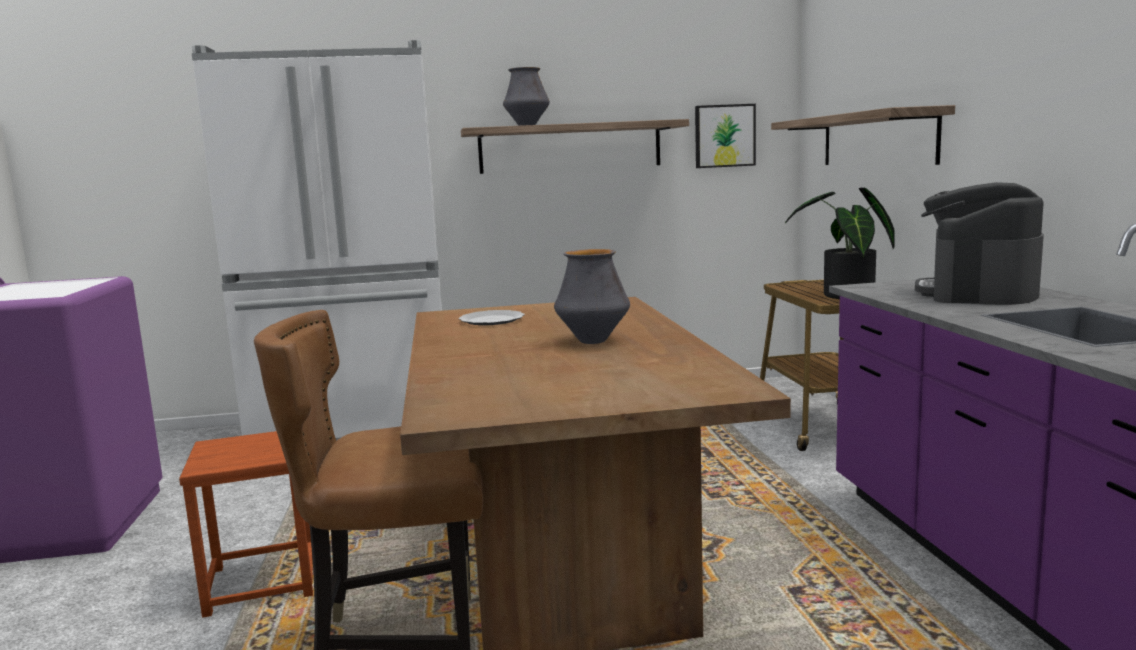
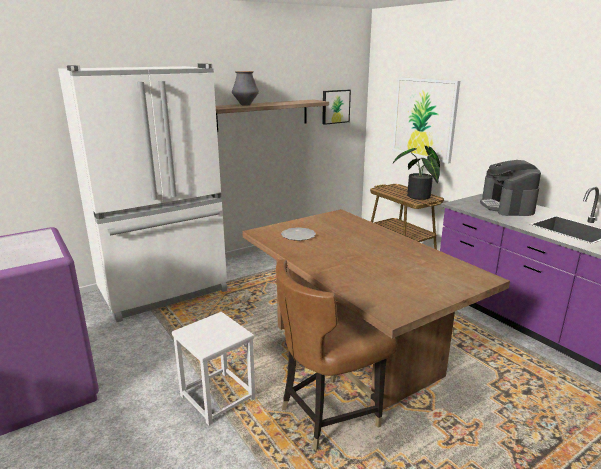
camera: 25 degrees left, 10 degrees up
brown stool [179,431,313,617] -> white stool [172,312,255,426]
vase [554,249,630,344] -> none
shelf [771,105,955,165] -> picture [393,77,460,164]

